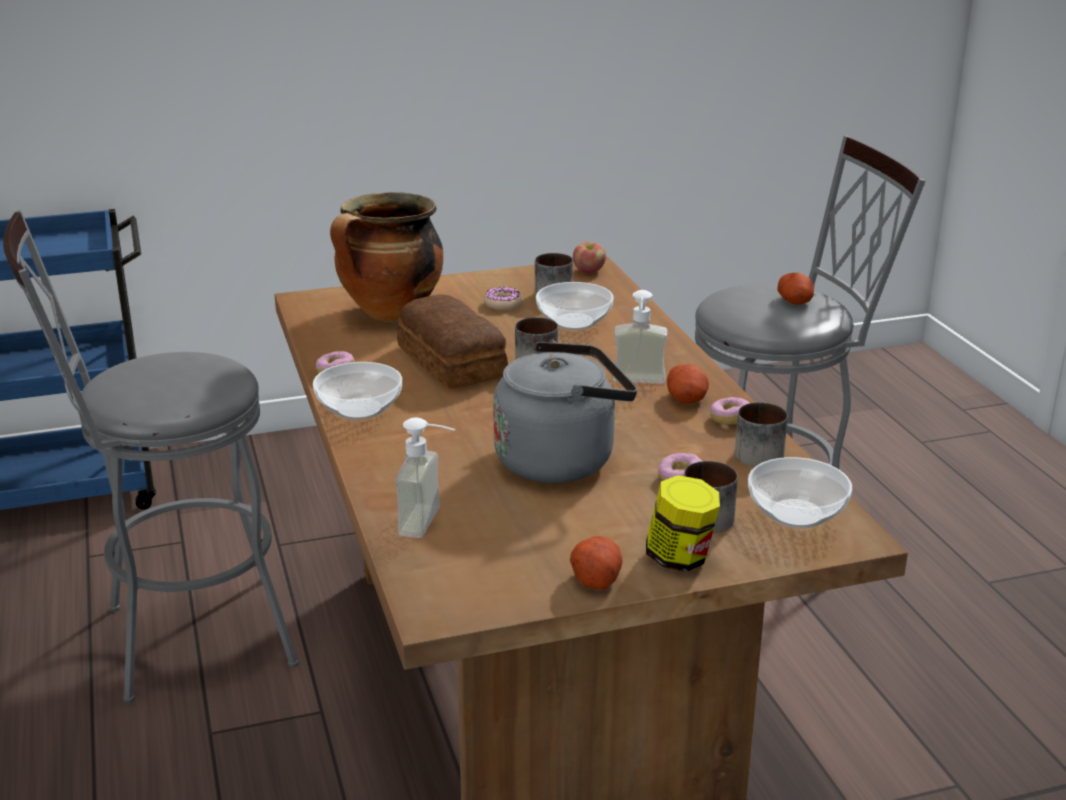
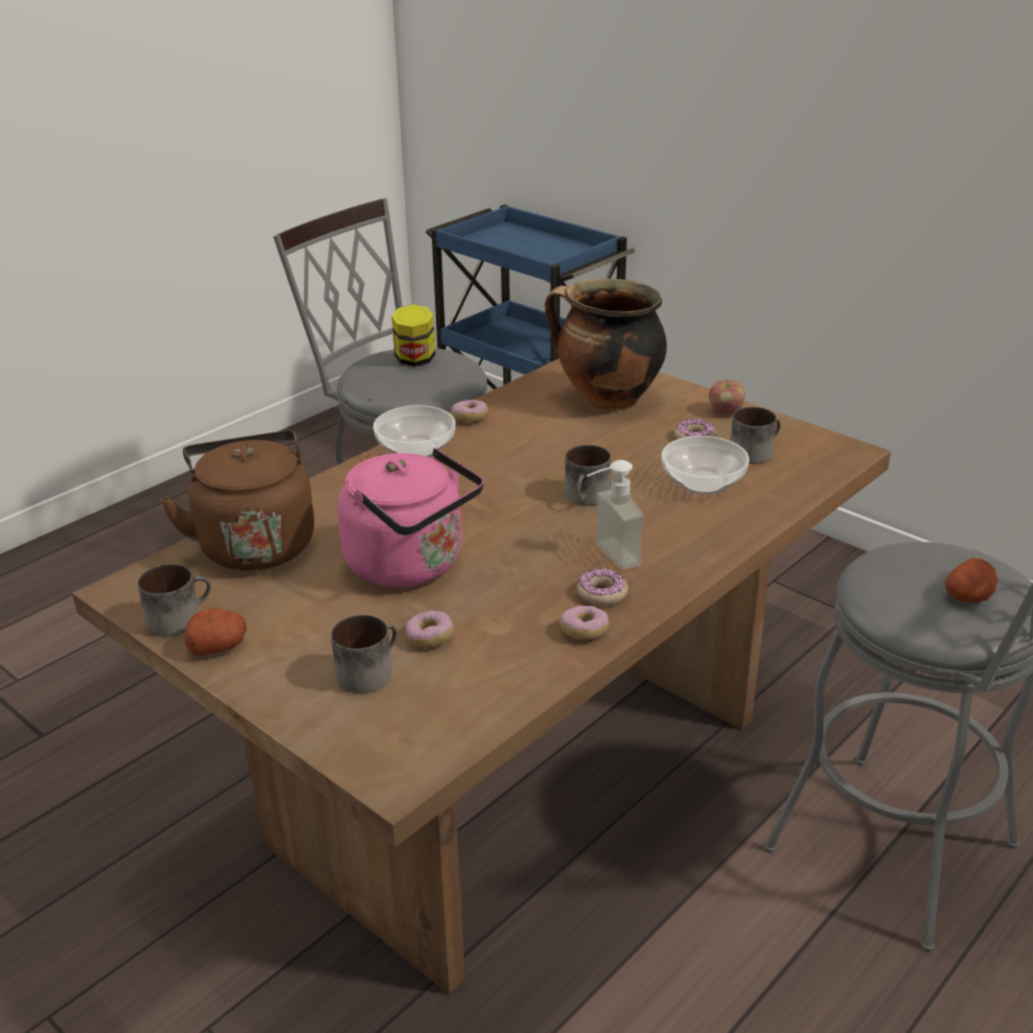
camera: 60 degrees right, 5 degrees up
soap dispenser [395,418,455,538] -> brown kettle [160,431,314,571]
bread [397,295,508,389] -> none
grey kettle [493,342,637,483] -> pink kettle [338,448,484,587]
apple [573,242,606,273] -> apple moved to [709,379,745,415]
jar [646,475,720,572] -> jar moved to [391,304,435,366]
potato [667,364,709,404] -> donut [577,568,628,606]
mug [735,402,788,467] -> mug moved to [137,564,211,637]
bowl [748,457,852,528] -> none

